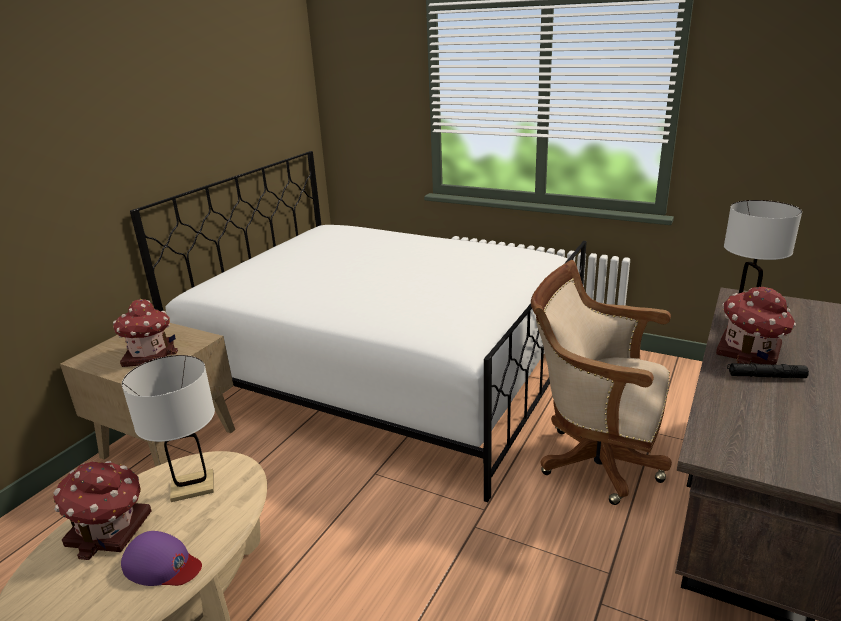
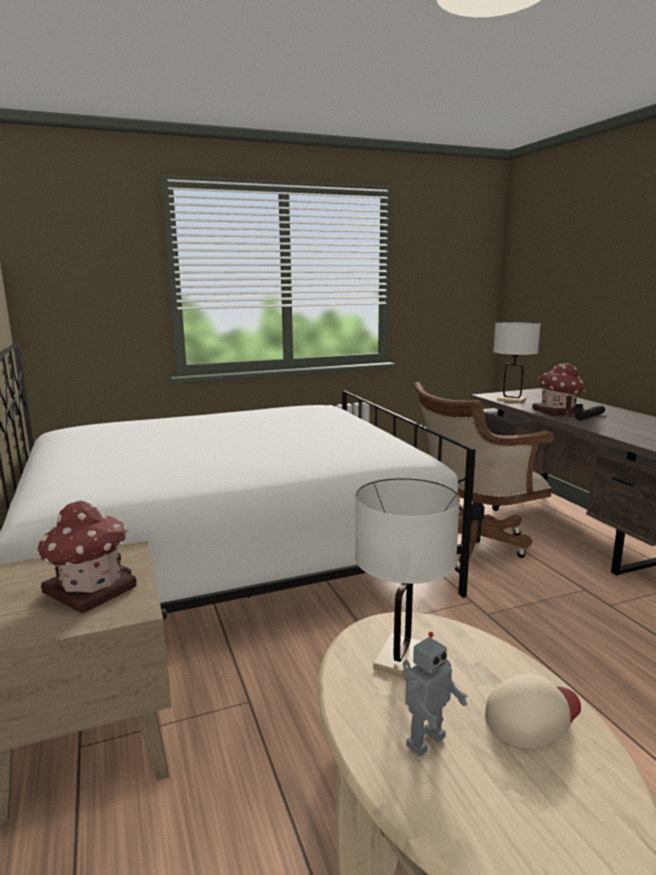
camera: 50 degrees left, 10 degrees down
toy house [53,461,152,560] -> toy robot [402,632,468,756]
purple cap [121,531,202,586] -> beige cap [485,673,581,749]

